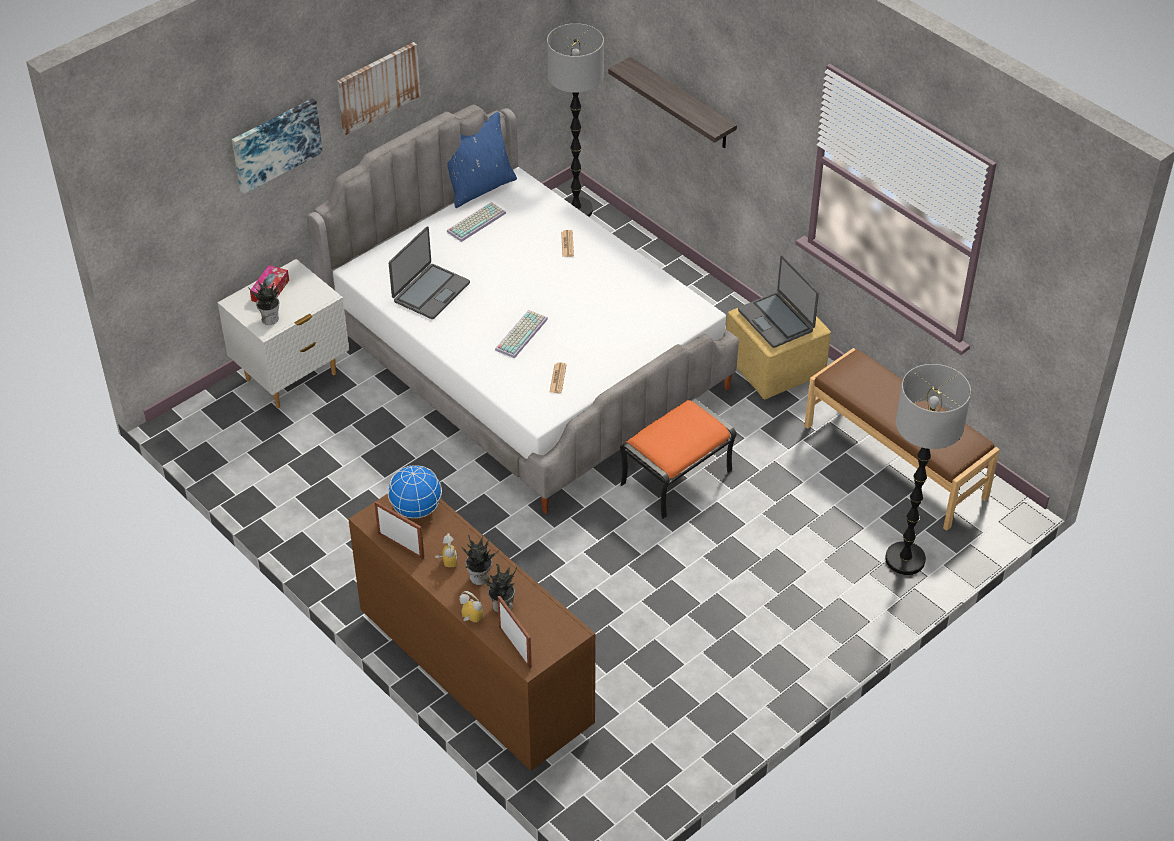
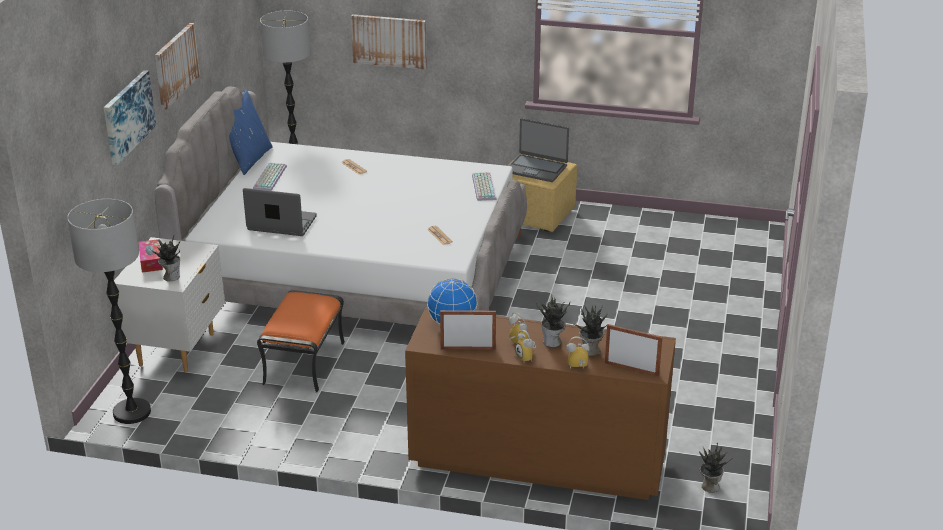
camera: 35 degrees left, 15 degrees down
laptop [389,226,470,319] -> laptop turned 75 degrees counterclockwise [243,188,317,236]
keyboard [495,310,548,358] -> keyboard moved to [472,172,497,201]
shelf [608,57,737,148] -> picture [351,14,427,69]
orange ottoman [620,398,736,519] -> orange ottoman moved to [257,290,345,393]
brown bench [804,348,1000,531] -> none
floor lamp [885,364,971,575] -> floor lamp moved to [67,199,151,424]
none -> alarm clock [515,330,536,361]
none -> potted plant [699,443,733,493]

